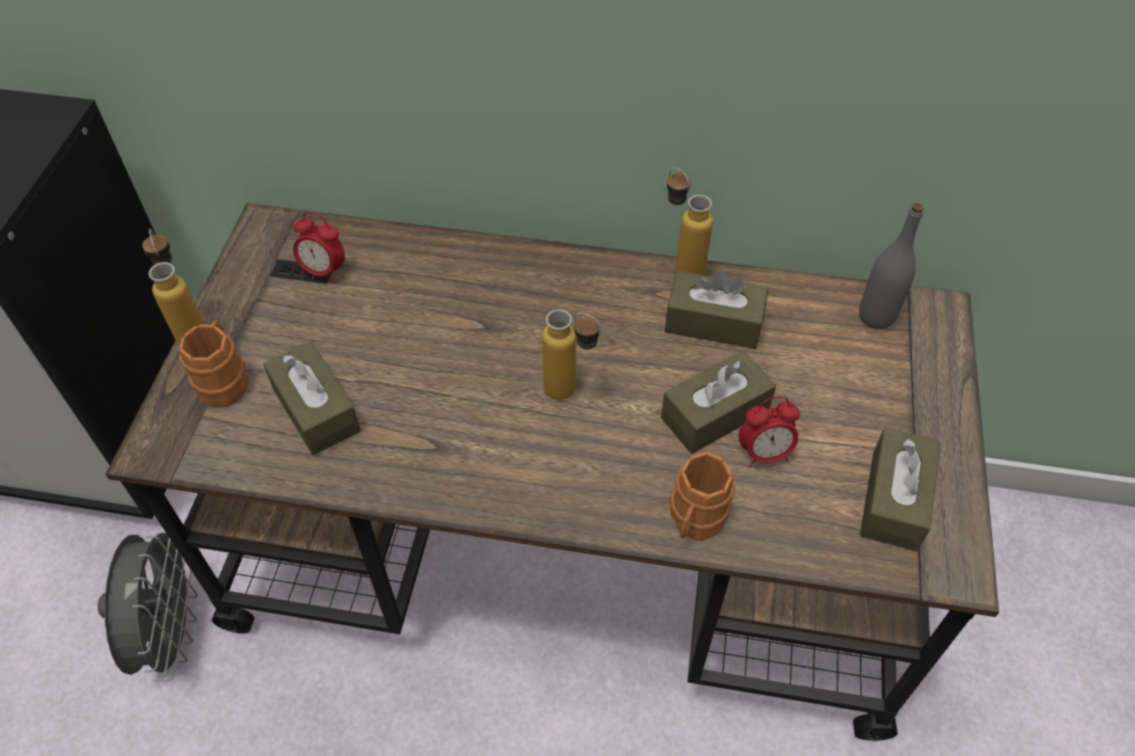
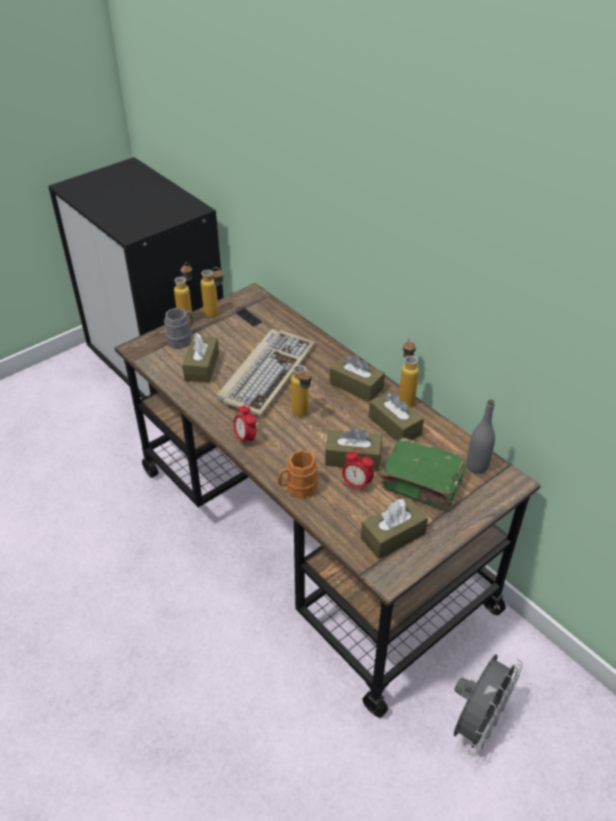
camera: 40 degrees right, 10 degrees down
grey fan [98,533,198,682] -> grey fan moved to [454,654,523,757]
orange mug [179,321,249,407] -> grey mug [164,308,193,349]
alarm clock [293,212,345,283] -> alarm clock moved to [234,404,257,447]
none -> bottle [201,267,224,318]
none -> keyboard [217,329,315,417]
none -> brown tissue box [330,355,385,402]
none -> green book [381,438,466,511]

